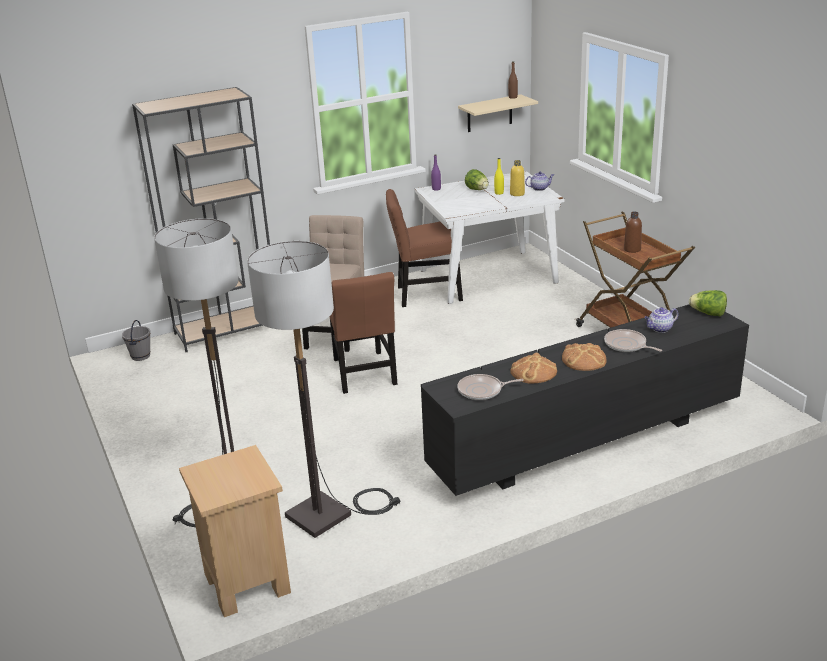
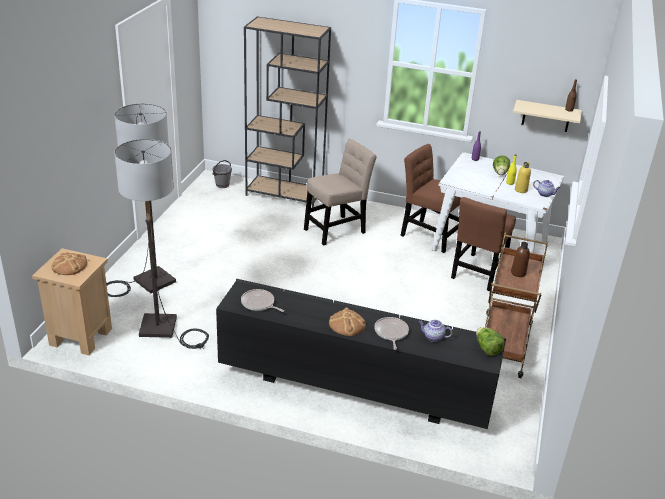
camera: 40 degrees right, 5 degrees up
brown chair [330,272,397,394] -> brown chair moved to [451,197,516,291]
bread [510,353,557,383] -> bread moved to [52,252,87,275]

